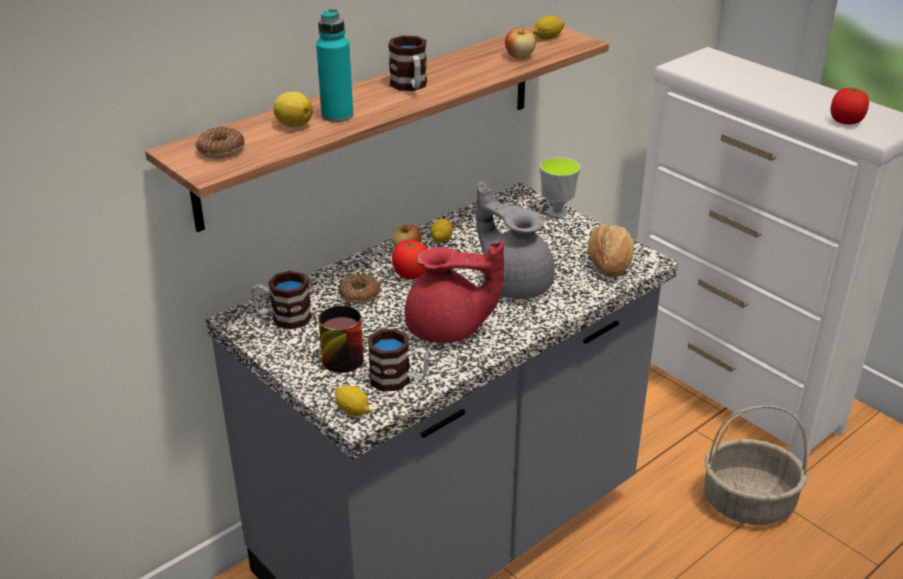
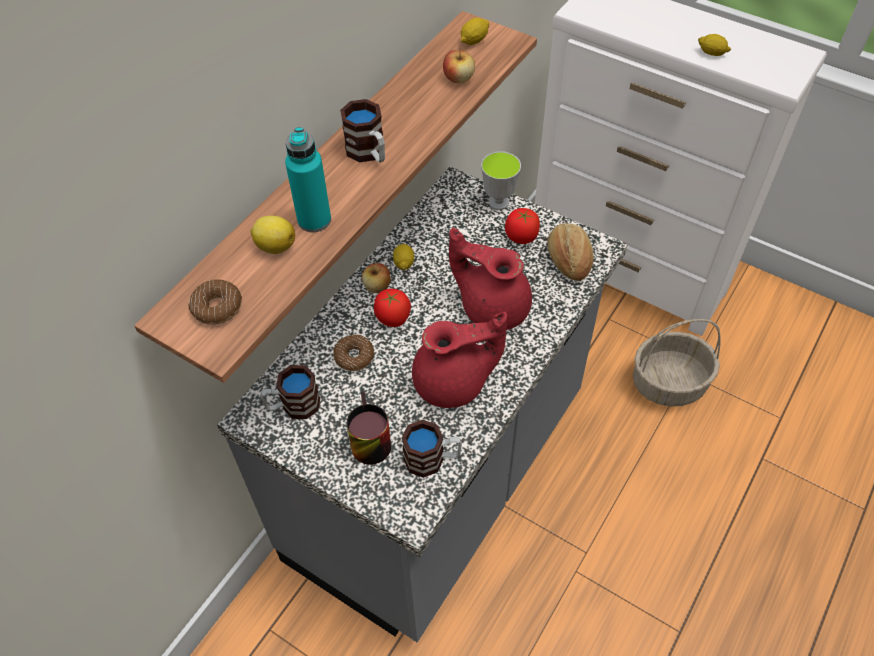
camera: 15 degrees left, 20 degrees up
lemon [335,386,370,416] -> lemon moved to [698,34,731,56]
grey teapot [476,182,555,299] -> red teapot [449,228,532,330]
tomato [830,88,869,125] -> tomato moved to [505,208,540,244]

